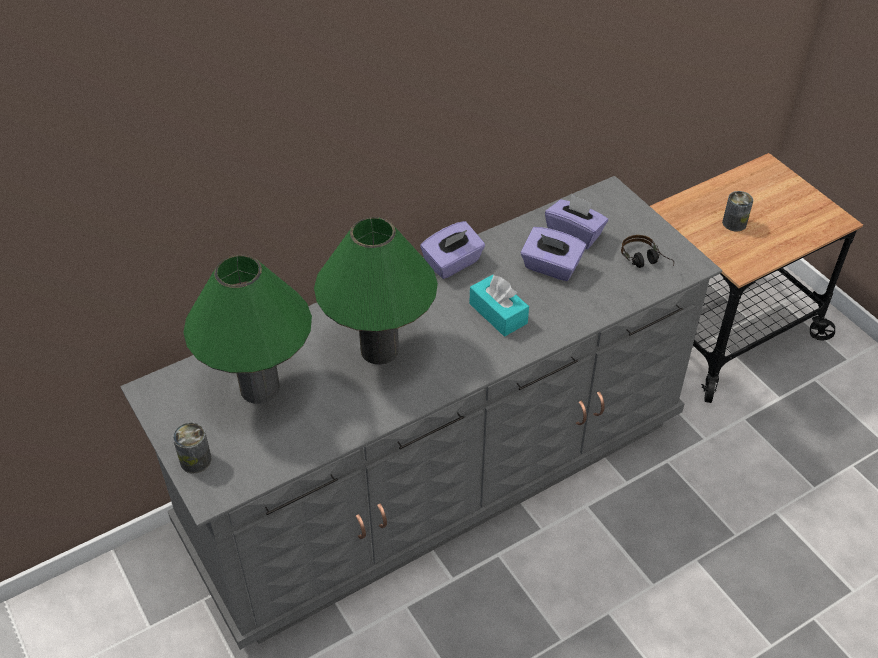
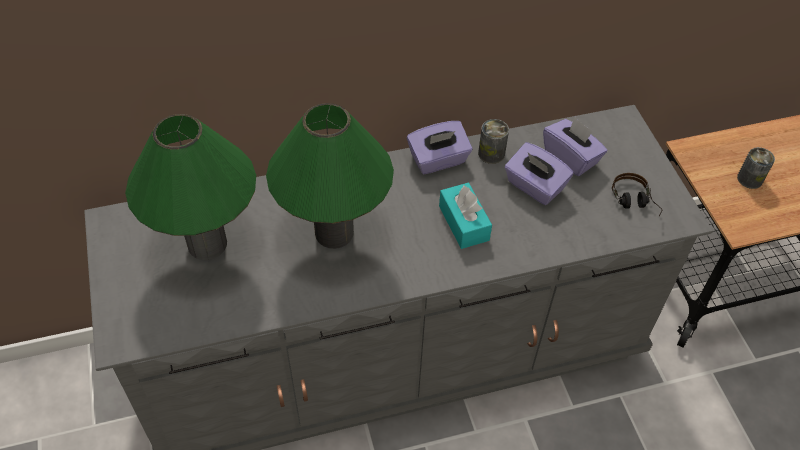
camera: 15 degrees right, 5 degrees up
can [173,422,212,473] -> can moved to [478,119,509,164]

